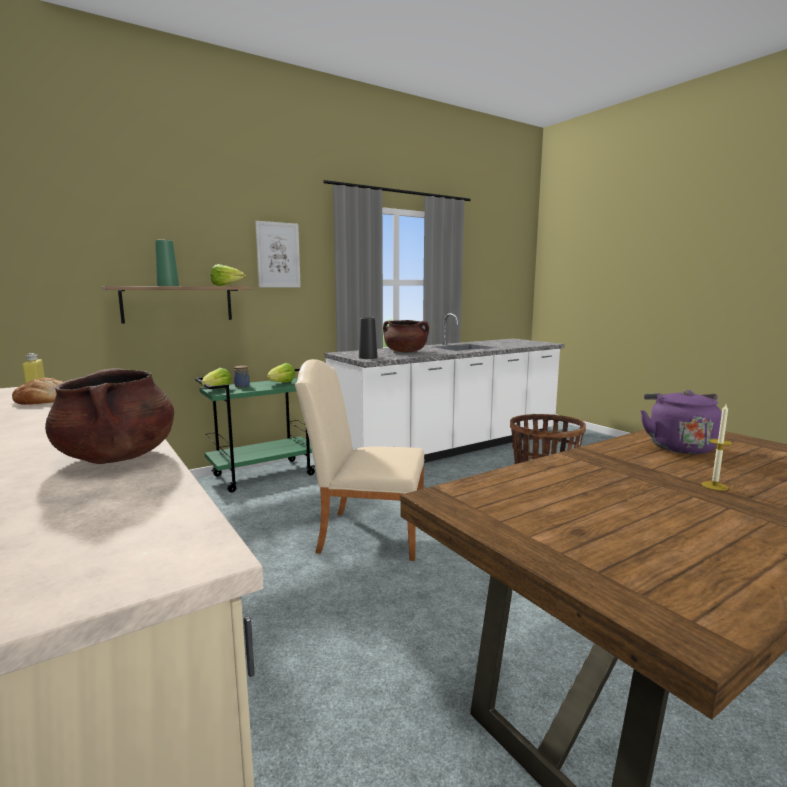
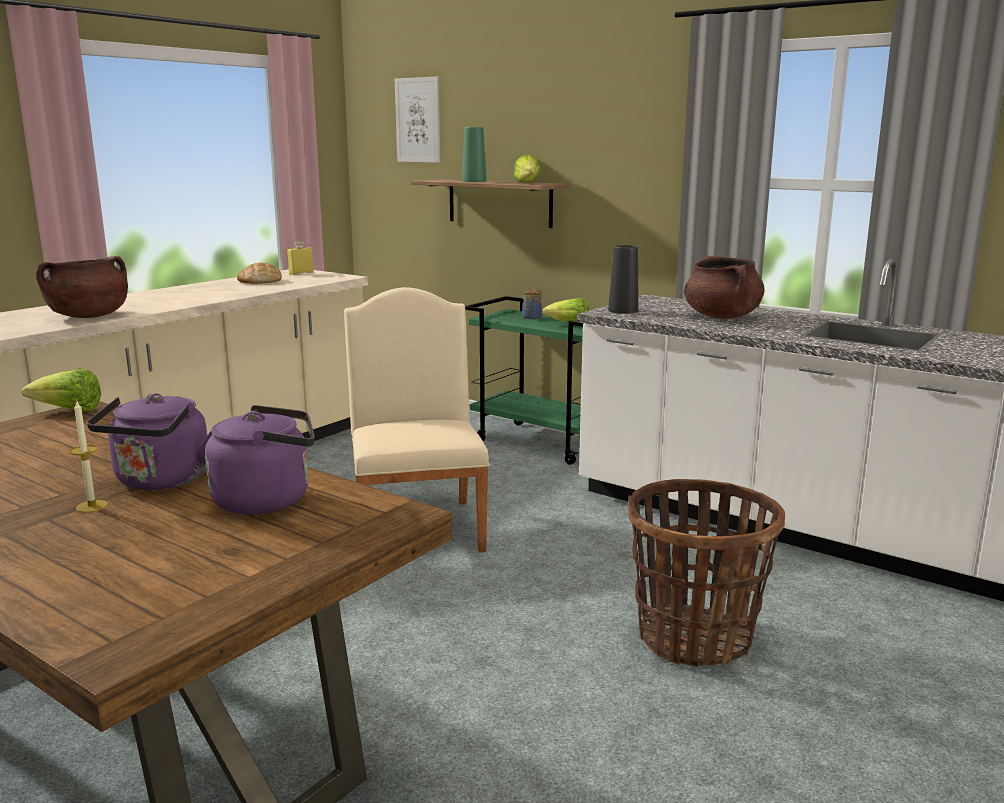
camera: 70 degrees right, 5 degrees up
lettuce [202,368,232,389] -> lettuce moved to [21,368,101,412]
picture [255,221,301,287] -> picture moved to [395,77,440,163]
none -> purple kettle [87,393,213,490]

